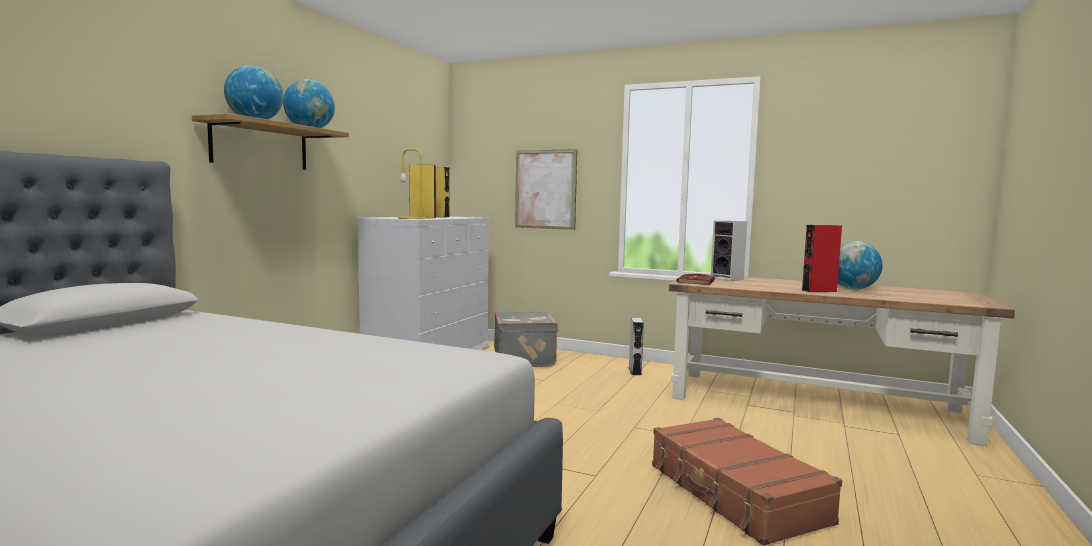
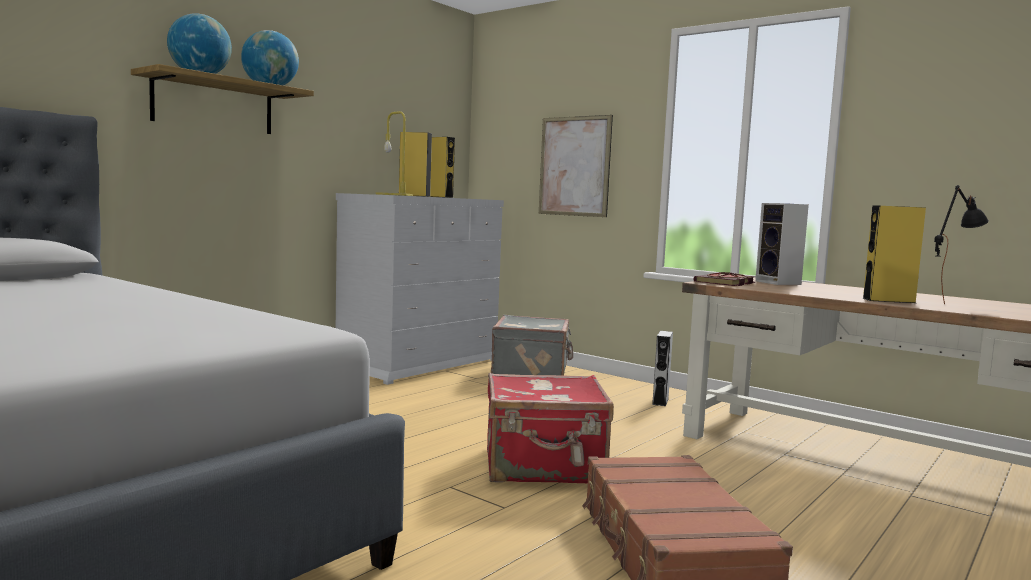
camera: 15 degrees right, 0 degrees up
red speaker [801,225,842,292] -> yellow speaker [862,206,926,303]
globe [838,241,883,289] -> black table lamp [934,185,989,304]
none -> red suitcase [487,373,614,483]

